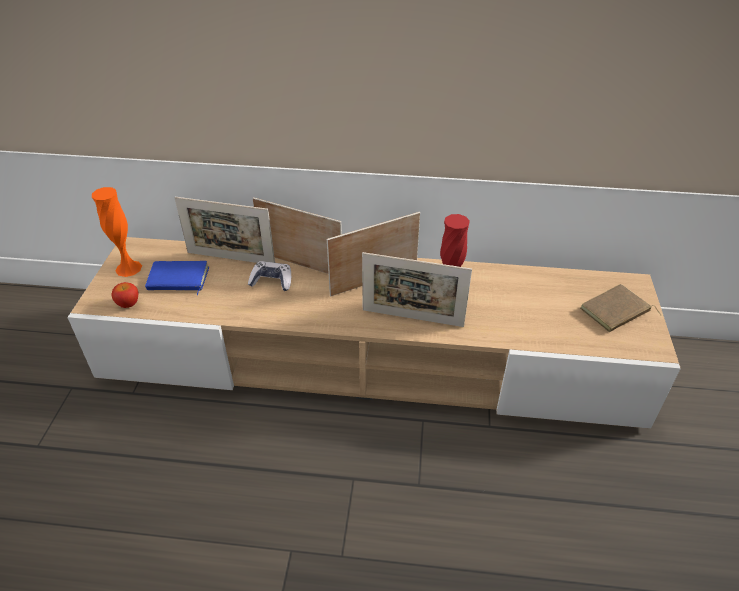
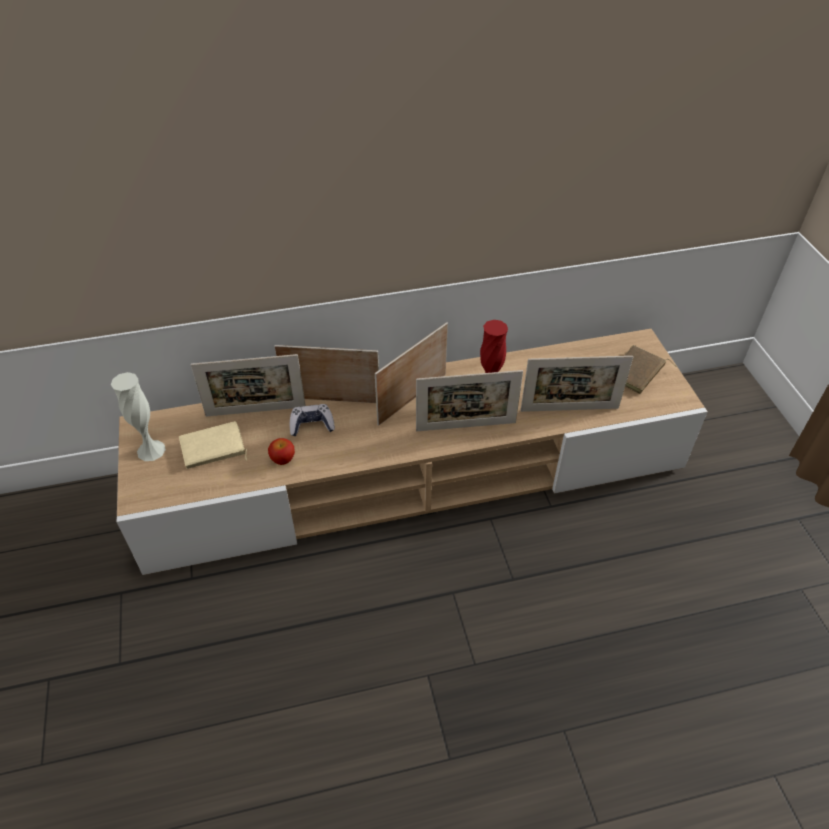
camera: 20 degrees left, 5 degrees up
orange vase [92,187,142,277] -> white vase [111,372,166,461]
apple [111,282,138,308] -> apple moved to [268,438,295,465]
blue book [145,261,210,295] -> beige book [179,421,247,469]
none -> picture frame [520,356,633,412]

